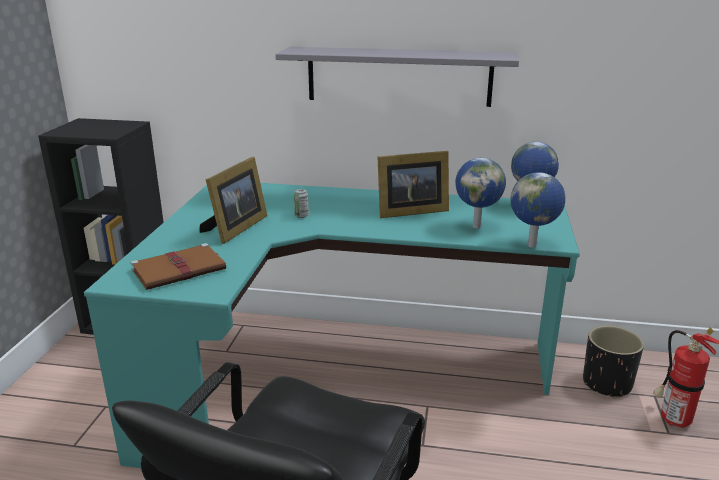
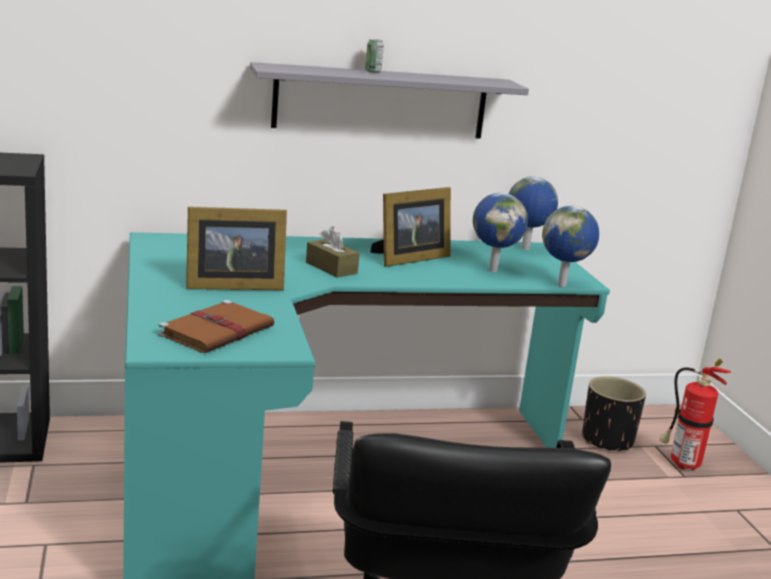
camera: 25 degrees left, 5 degrees down
picture frame [200,157,268,244] -> picture frame turned 75 degrees clockwise [186,207,287,290]
can [294,189,309,218] -> can moved to [365,39,384,73]
none -> brown tissue box [306,226,360,278]

